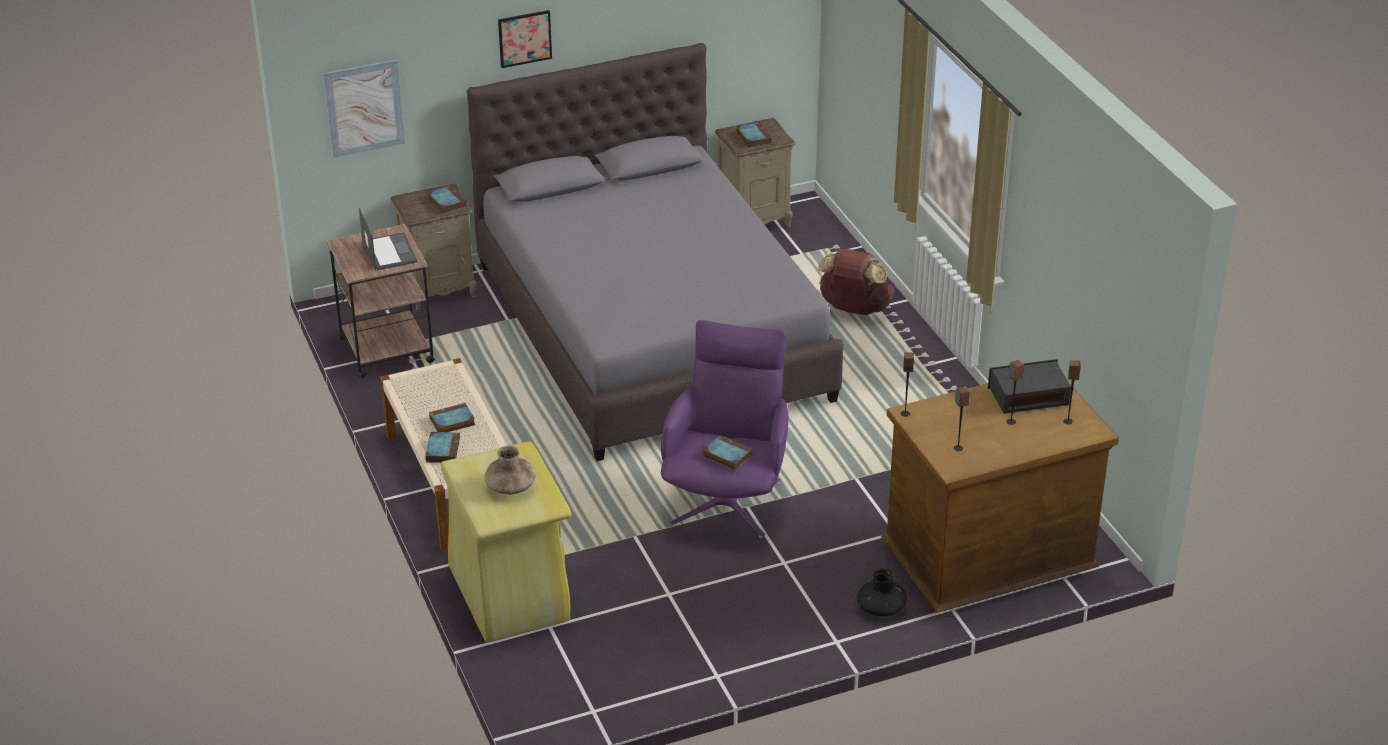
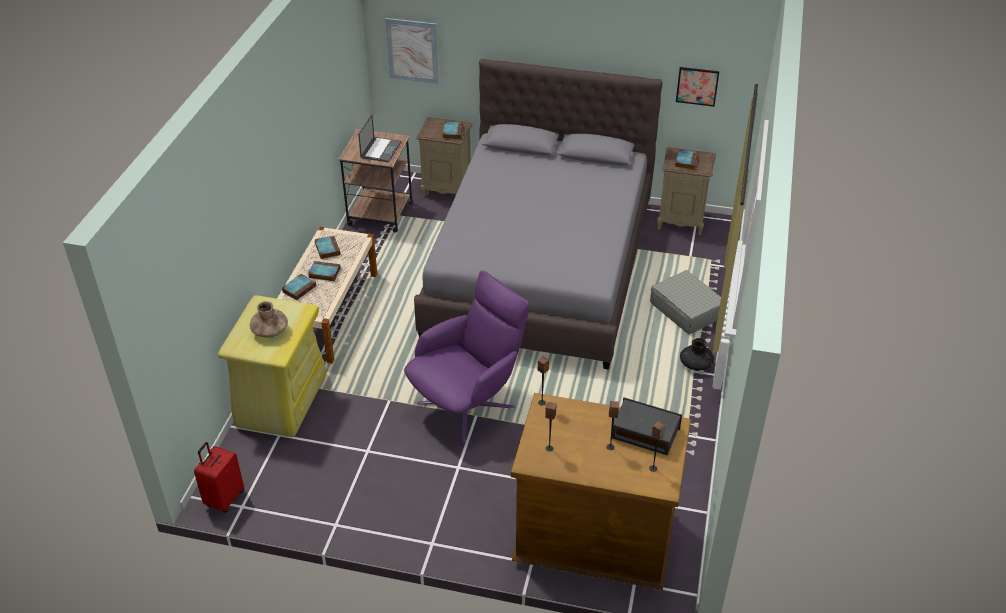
camera: 35 degrees right, 5 degrees up
picture [498,10,552,68] -> picture moved to [676,67,720,107]
book [703,435,752,471] -> book moved to [315,236,341,259]
brown backpack [818,249,894,315] -> grey suitcase [650,270,721,334]
black vase [857,568,907,616] -> black vase moved to [680,338,714,370]
none -> red suitcase [194,442,244,513]

